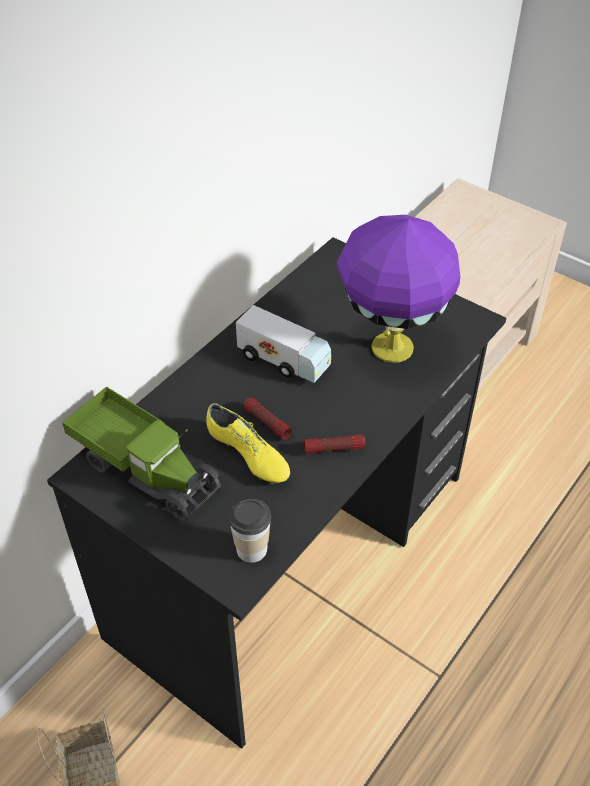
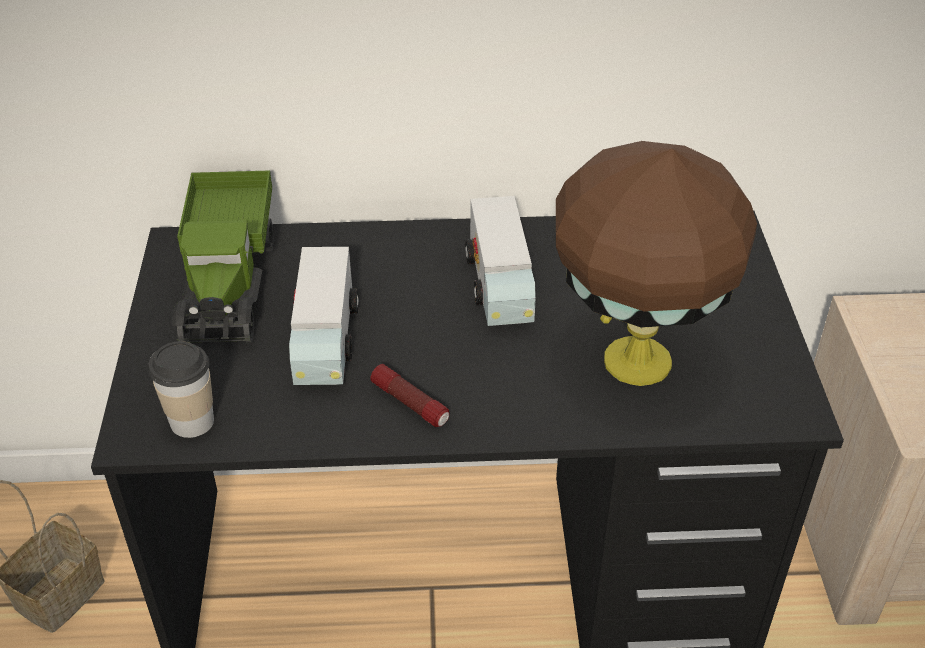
camera: 50 degrees right, 5 degrees down
yellow shoe [206,403,290,484] -> toy truck [289,247,359,385]
flashlight [244,398,292,440] -> none
purple table lamp [337,215,460,363] -> brown table lamp [556,141,757,386]

